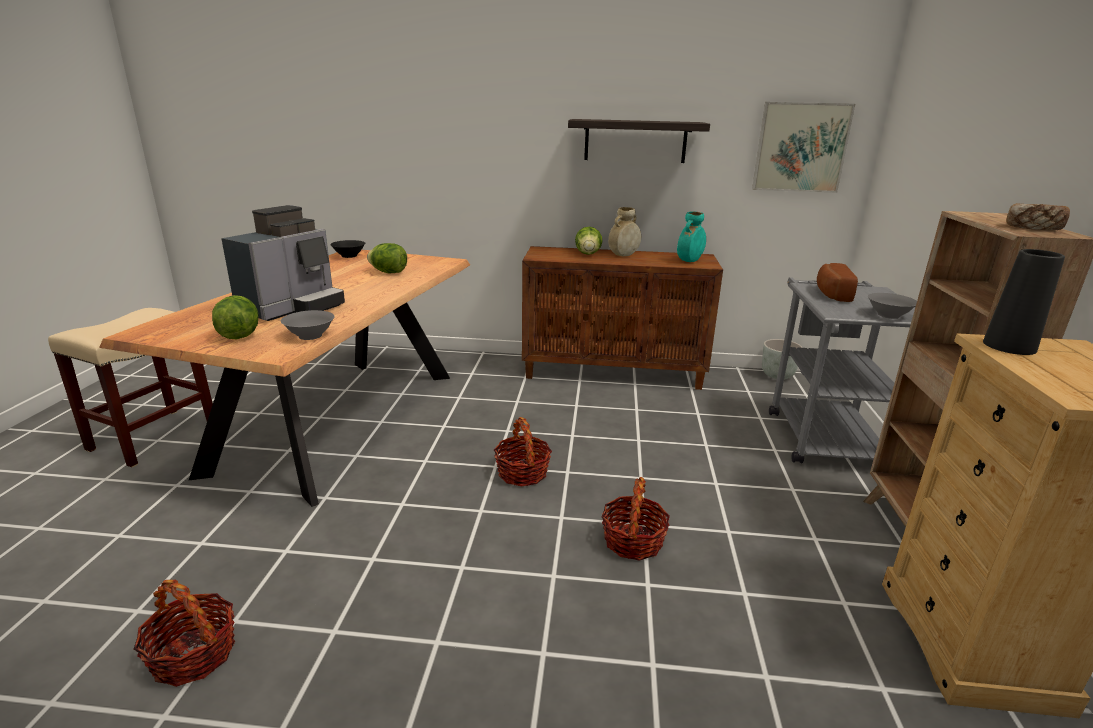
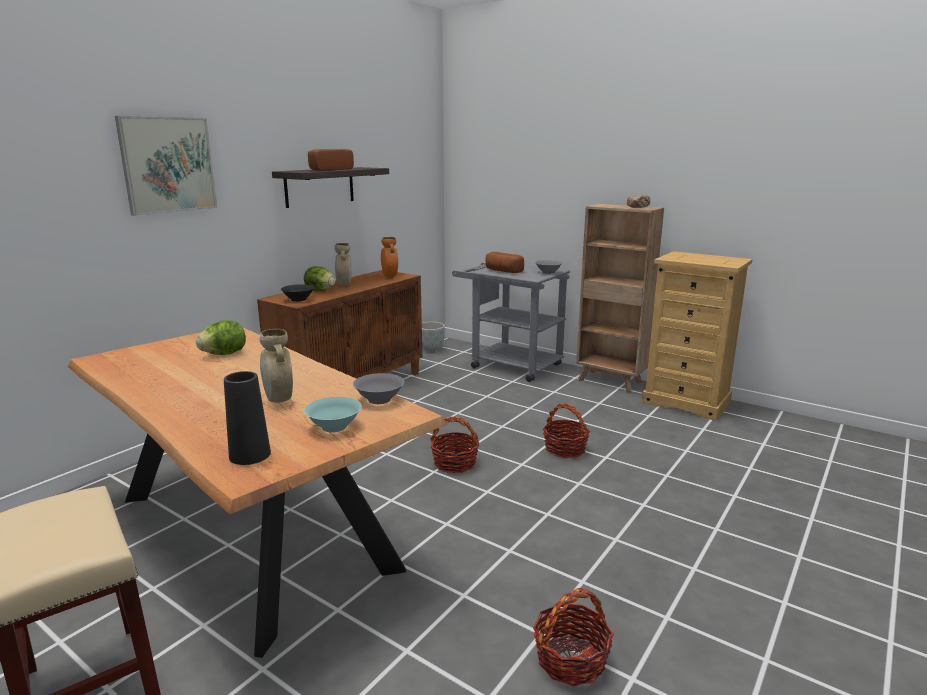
camera: 60 degrees left, 5 degrees down
lettuce [212,295,259,339] -> turquoise bowl [304,397,362,433]
coffee machine [221,205,345,321] -> beige vase [259,329,293,403]
black bowl [330,240,365,258] -> black bowl moved to [281,284,314,302]
turquoise vase [677,211,706,262] -> orange vase [381,237,398,277]
picture [752,102,855,193] -> picture moved to [115,116,217,216]
black vase [983,249,1065,355] -> black vase moved to [224,371,271,465]
none -> bread [308,149,354,171]

